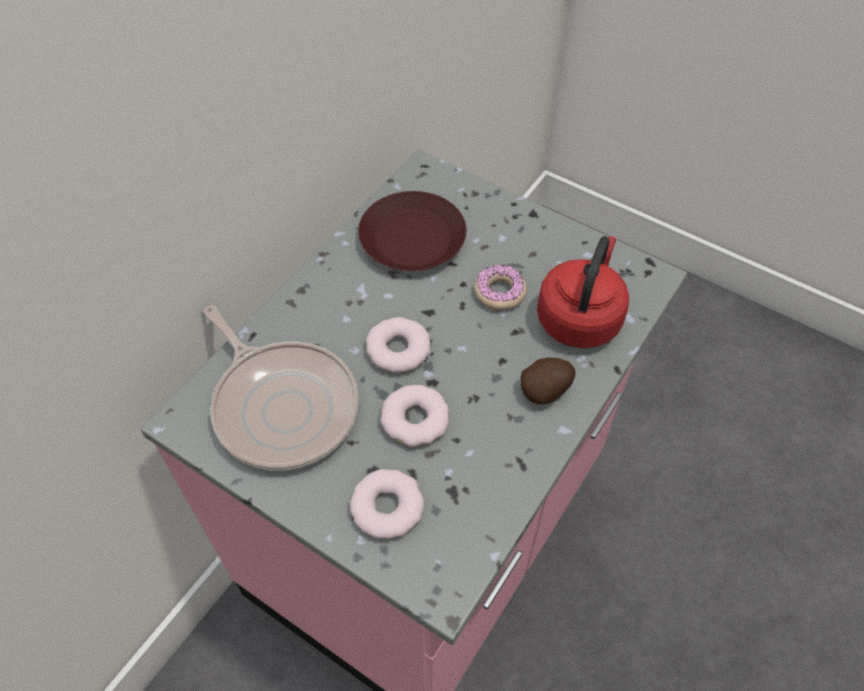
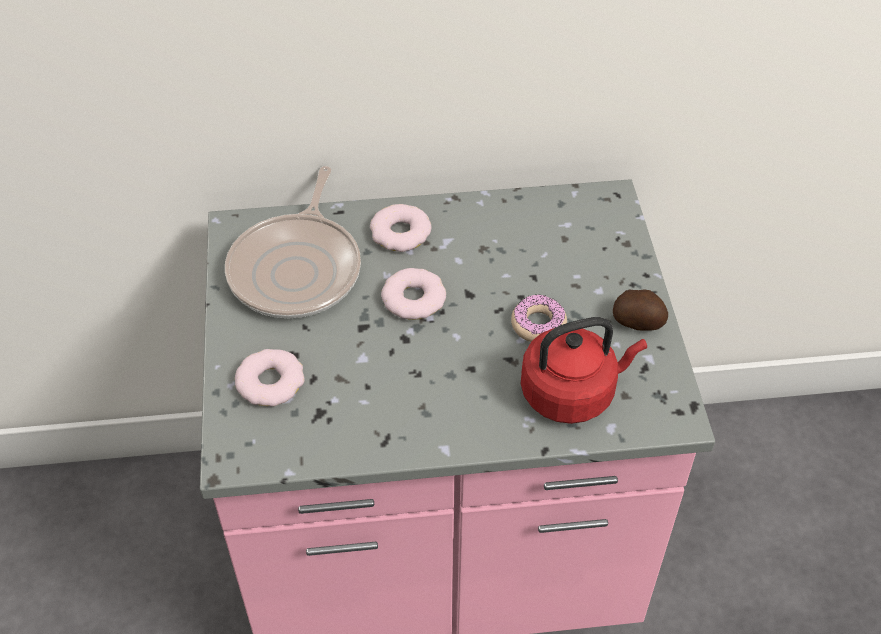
camera: 50 degrees right, 5 degrees down
brown plate [358,191,466,271] -> none
donut [380,385,449,447] -> donut moved to [370,204,431,252]
potato [521,358,576,404] -> potato moved to [613,289,668,331]

